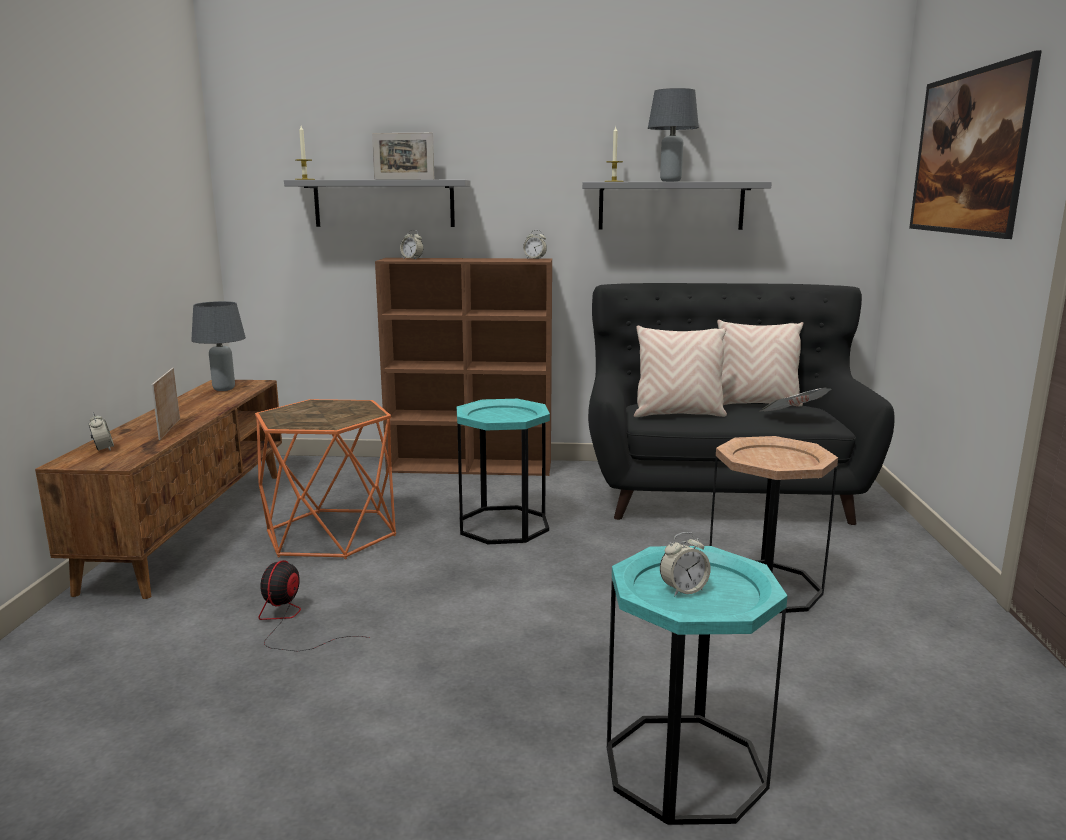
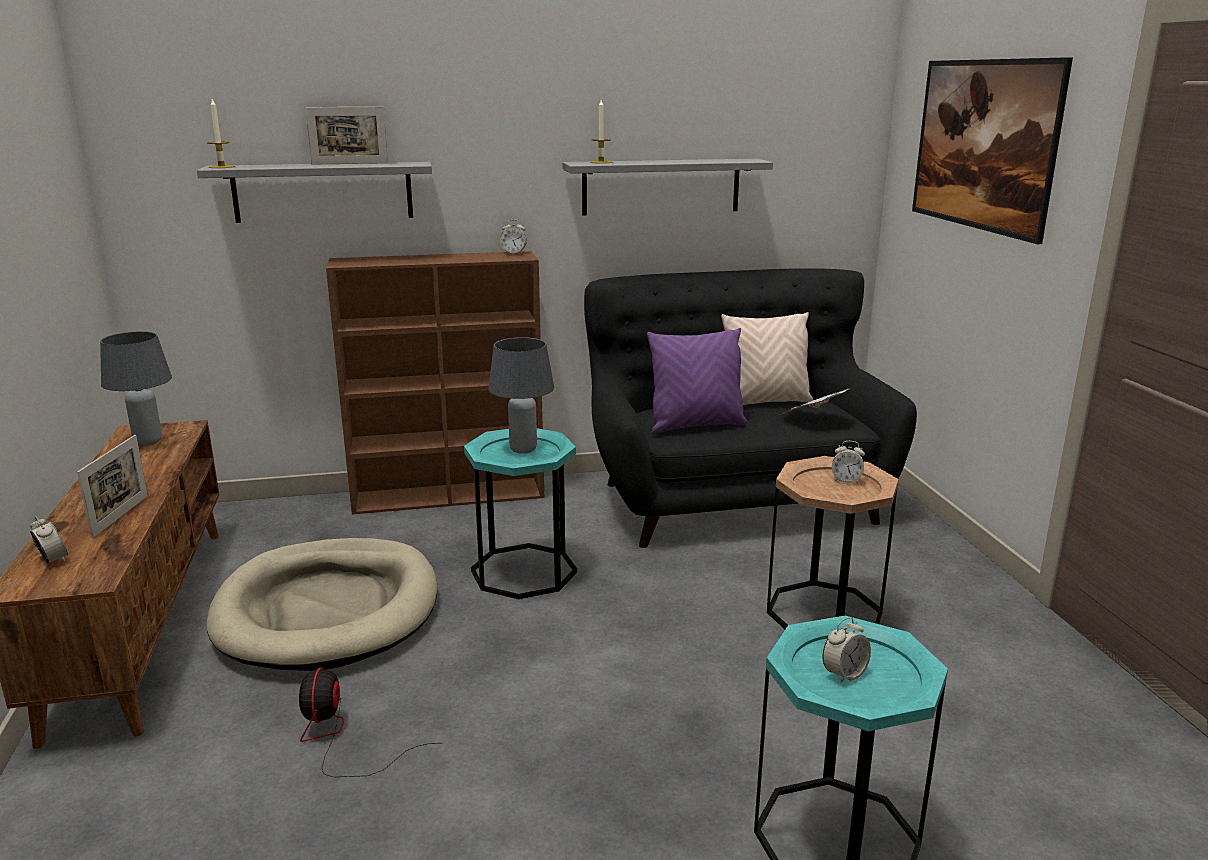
camera: 15 degrees left, 5 degrees up
picture frame [151,367,180,440] -> picture frame turned 150 degrees counterclockwise [77,435,148,538]
orange side table [255,399,396,559] -> beige dog bed [206,538,437,671]
alarm clock [400,230,424,259] -> alarm clock moved to [832,441,865,484]
beige pillow [634,326,727,417] -> purple pillow [647,328,748,434]
grey table lamp [648,88,699,182] -> grey table lamp moved to [489,337,554,454]

